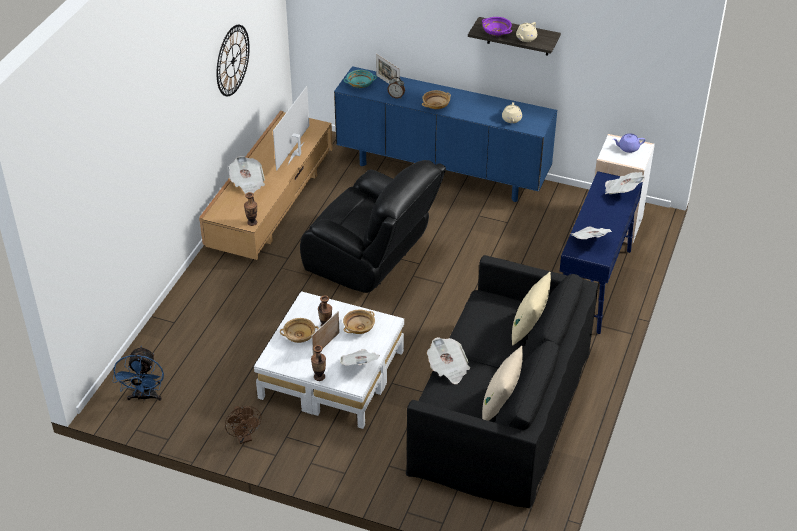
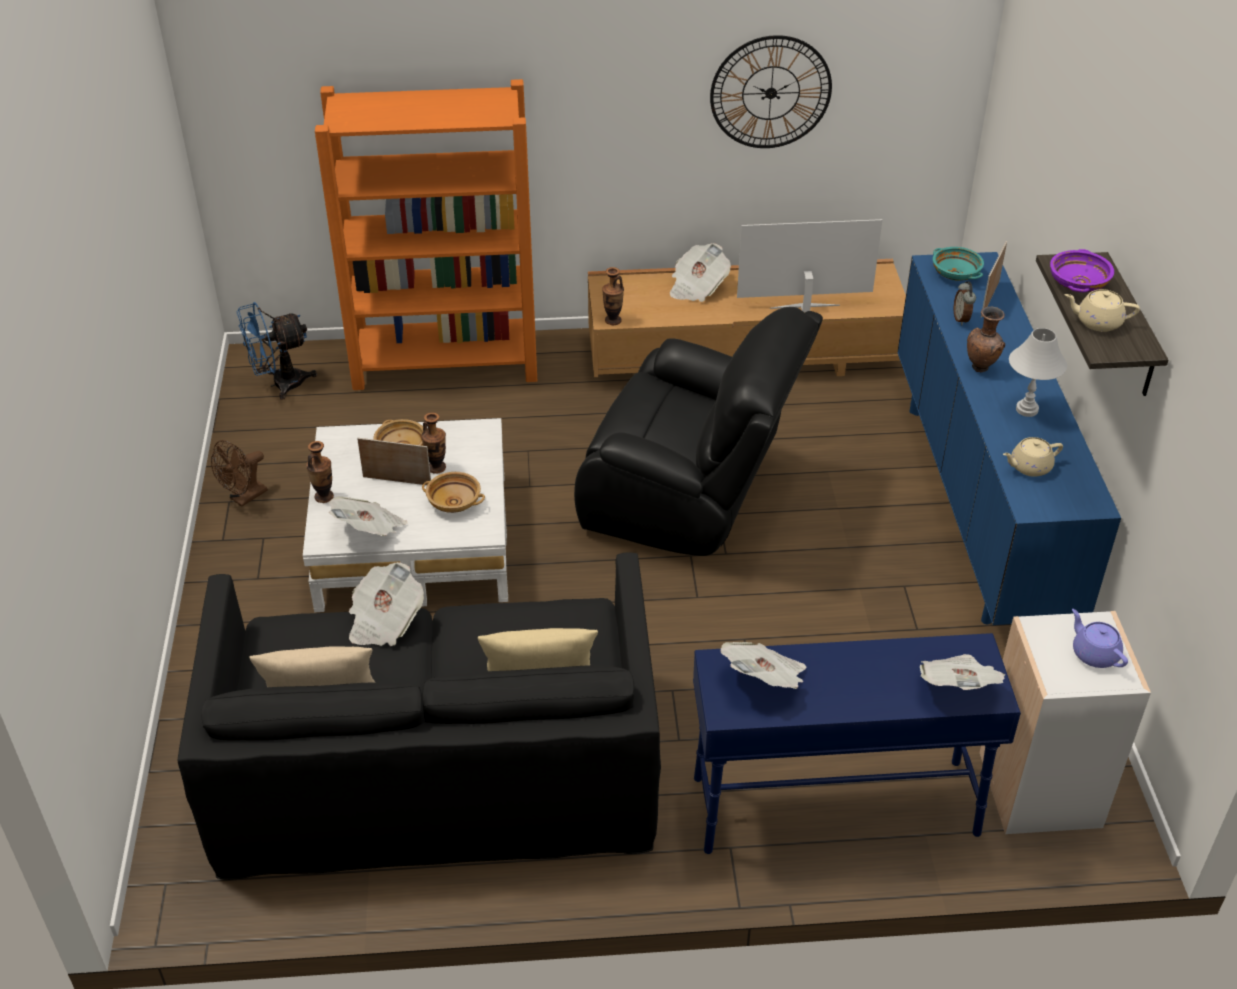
camera: 65 degrees right, 0 degrees up
black armchair [300,160,446,293] -> black armchair turned 75 degrees counterclockwise [574,307,823,556]
beige bowl [422,90,451,109] -> brown vase [967,306,1005,372]
none -> orange bookcase [315,79,537,390]
none -> white table lamp [1009,328,1067,417]

